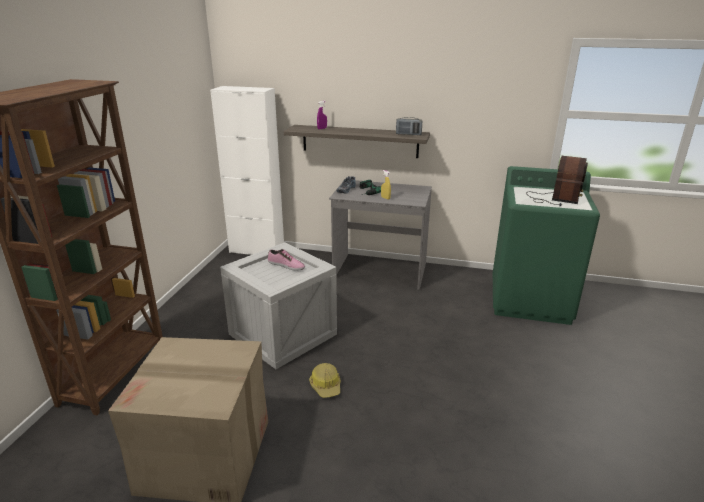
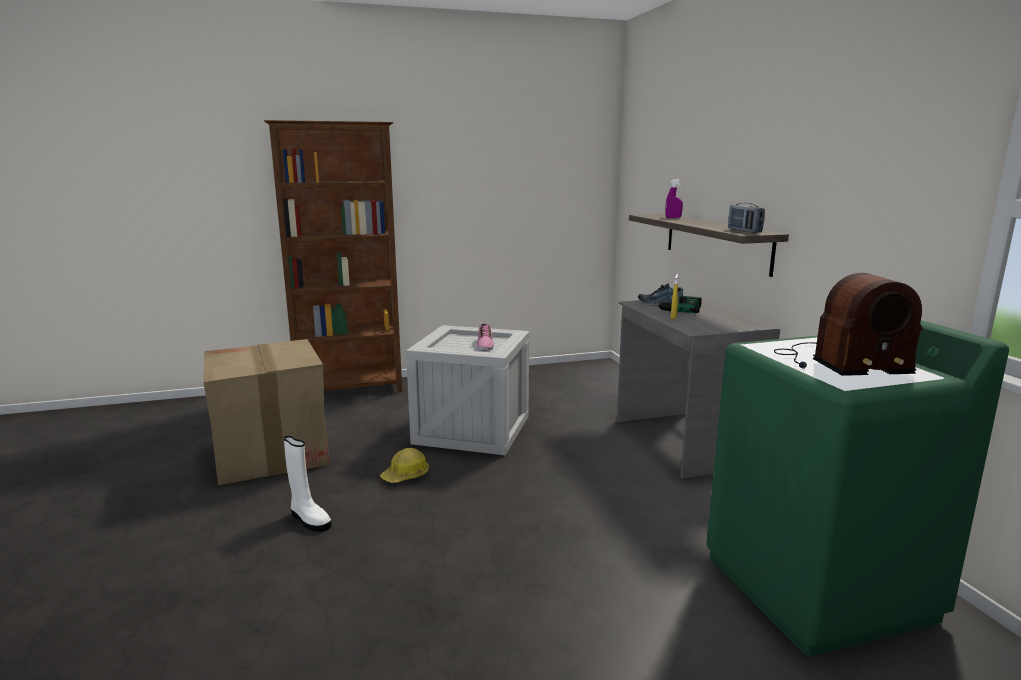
camera: 60 degrees right, 10 degrees down
white cabinet [210,86,284,255] -> none
none -> white boot [284,436,332,532]

